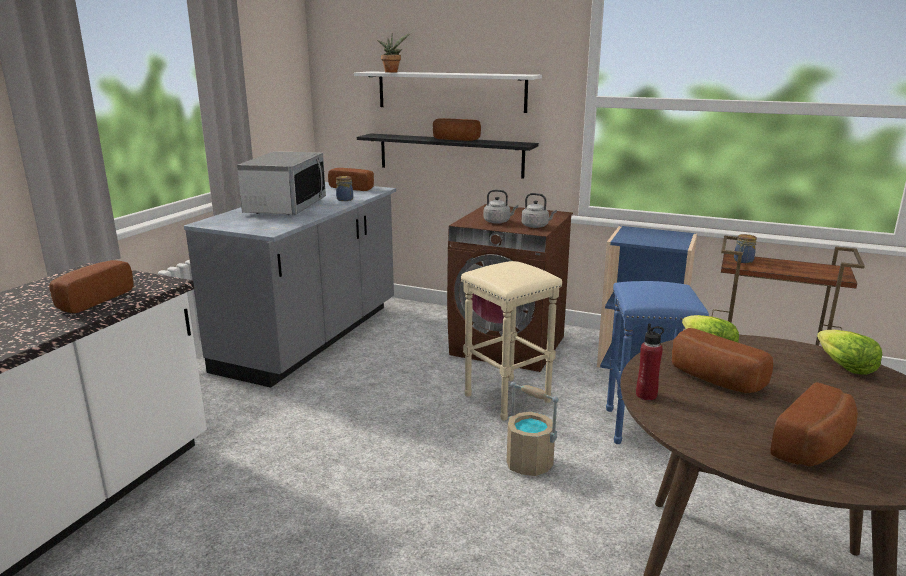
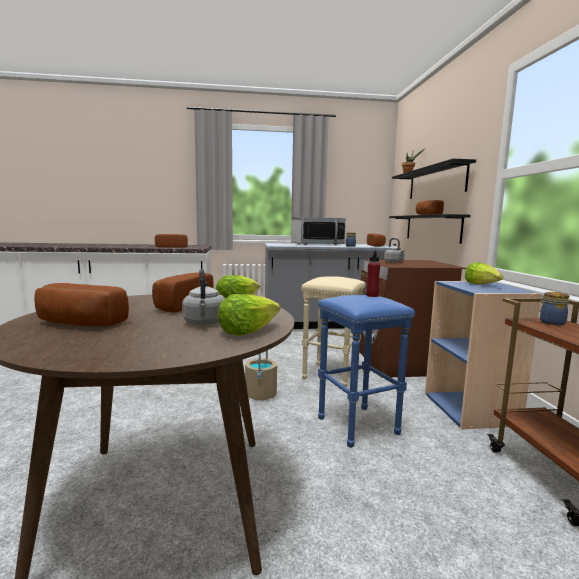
camera: 60 degrees right, 10 degrees down
white shelf [354,71,542,113] -> black shelf [392,159,476,199]
grey kettle [521,193,557,228] -> grey kettle moved to [182,269,225,325]
red bottle [636,323,664,400] -> red bottle moved to [366,251,380,297]
none -> lettuce [465,262,503,284]

